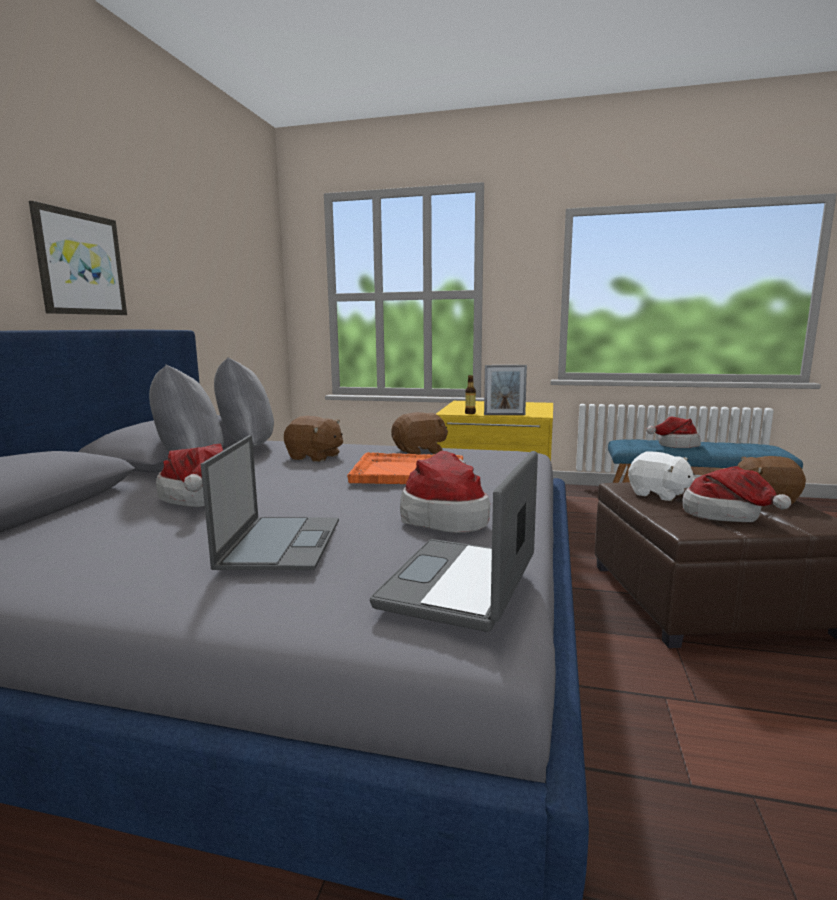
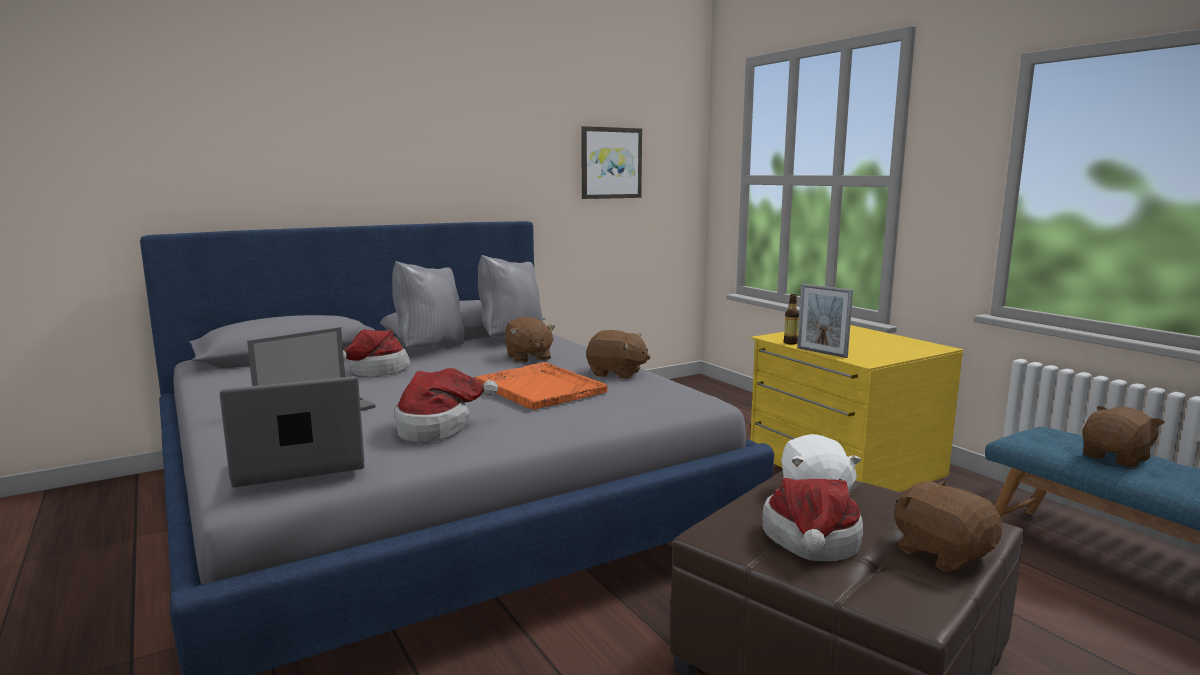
camera: 45 degrees right, 0 degrees up
picture [29,201,127,315] -> picture moved to [581,126,642,199]
hat [646,416,701,448] -> brown plush toy [1082,406,1165,468]

